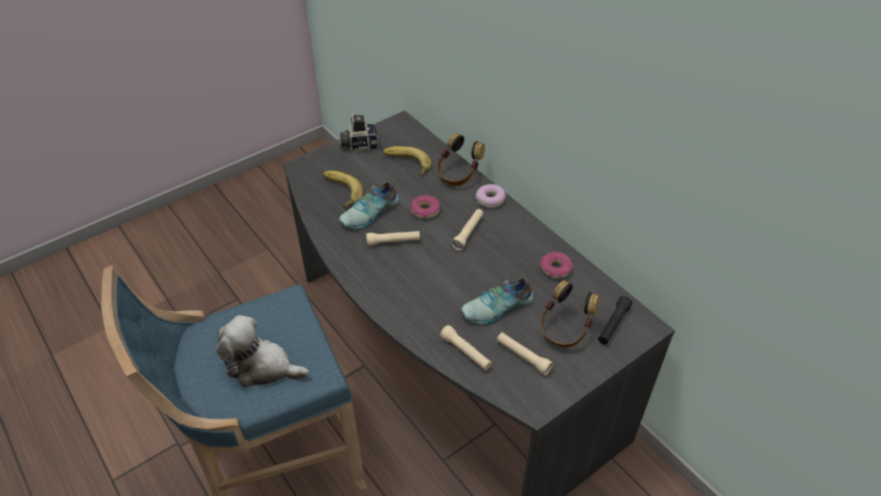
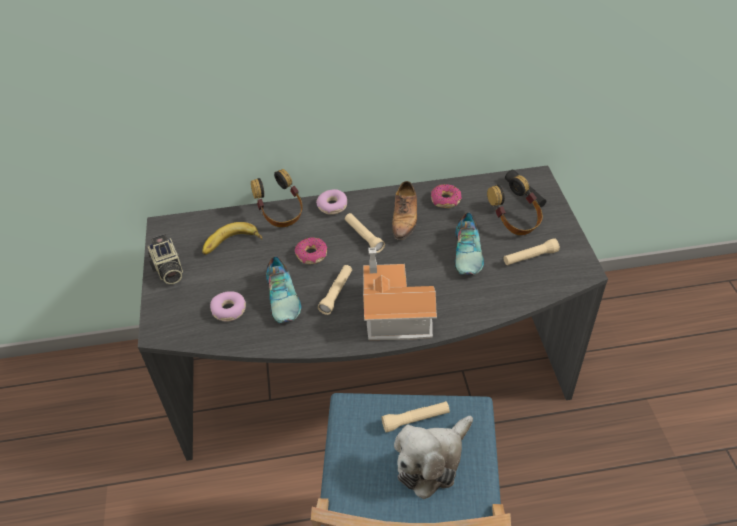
camera: 60 degrees left, 0 degrees up
banana [323,171,363,207] -> donut [210,291,246,322]
camera [339,114,378,152] -> camera turned 45 degrees counterclockwise [147,234,183,284]
beige flashlight [440,325,492,370] -> beige flashlight moved to [381,401,450,432]
none -> toy house [363,248,437,340]
none -> shoe [392,181,417,243]

